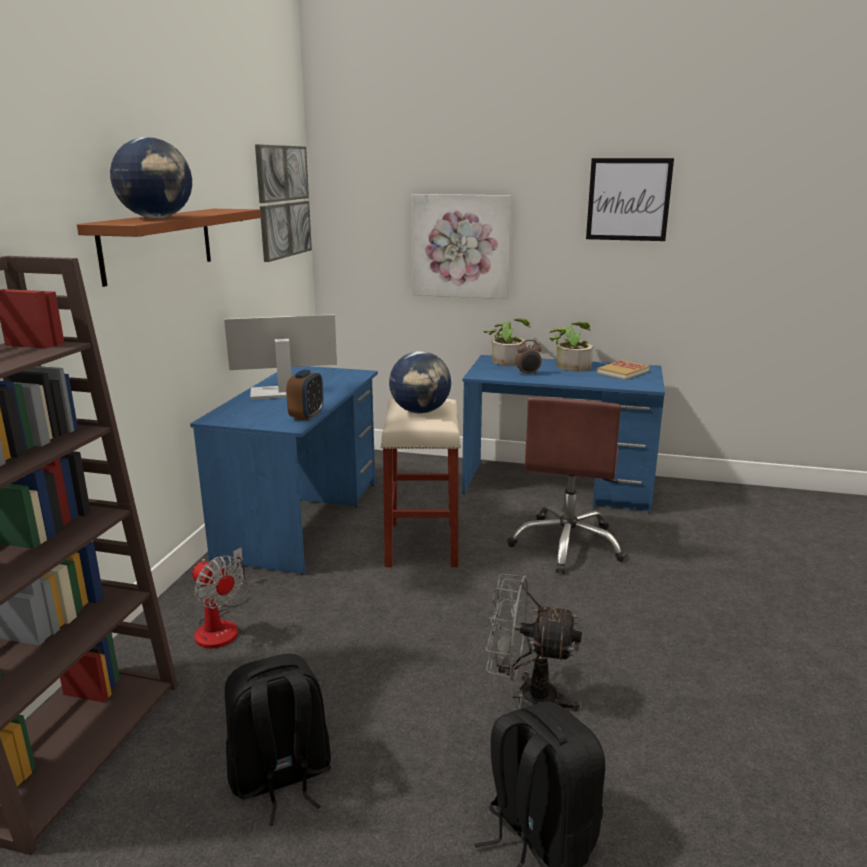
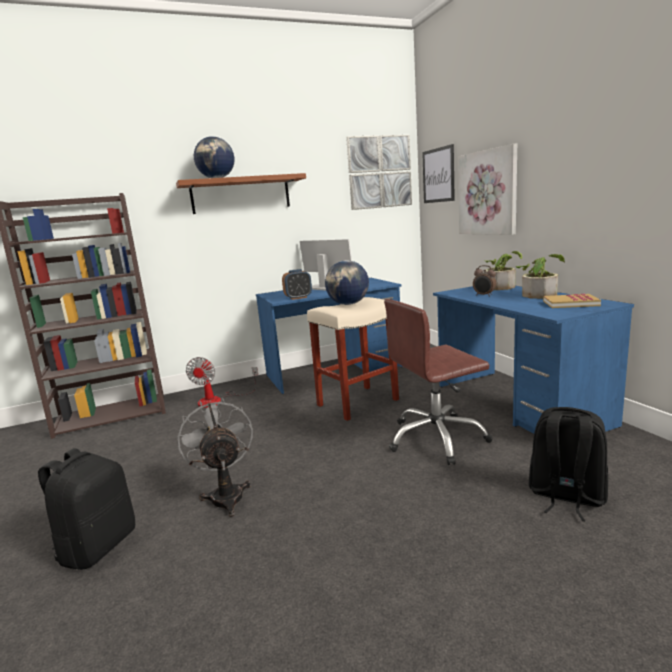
camera: 55 degrees right, 5 degrees down
black backpack [225,653,331,825] -> black backpack moved to [529,407,608,521]
picture [586,158,674,241] -> picture moved to [422,144,455,203]

